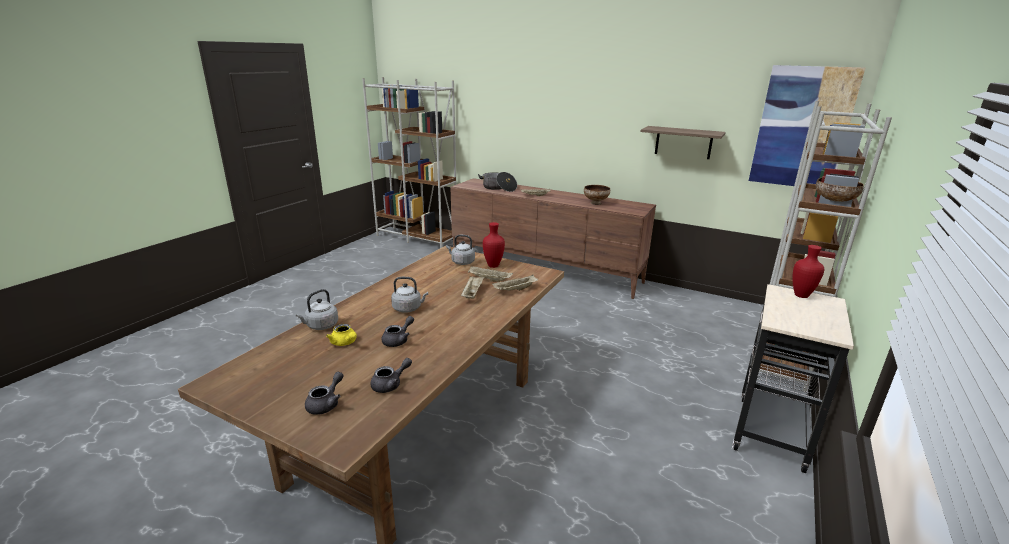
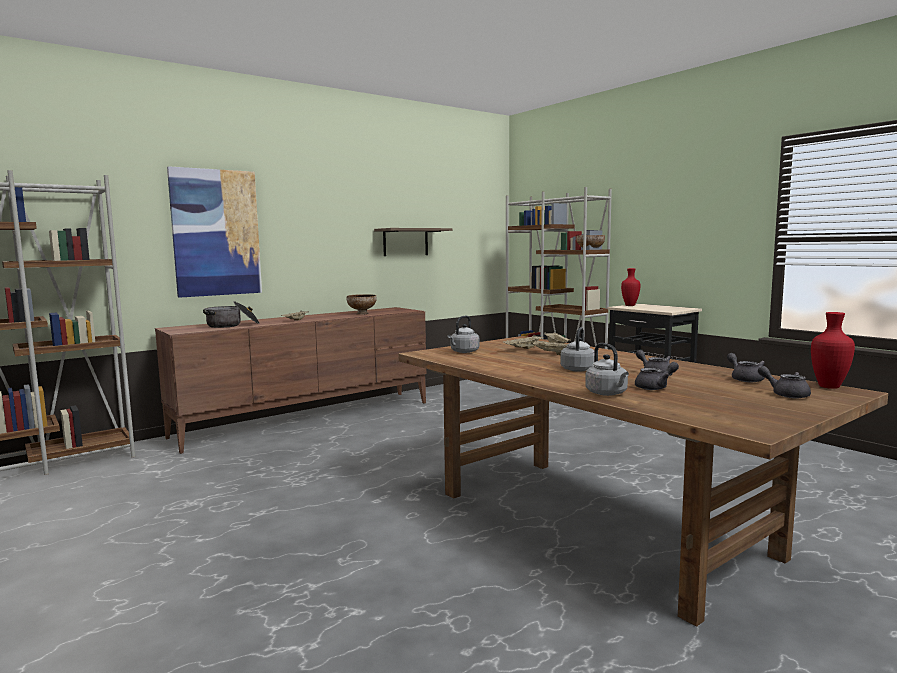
camera: 65 degrees left, 15 degrees down
yellow teapot [326,324,357,346] -> grey teapot [635,362,679,390]
red vase [483,222,505,268] -> red vase moved to [811,312,855,389]
picture [749,65,865,186] -> picture moved to [167,166,262,298]

